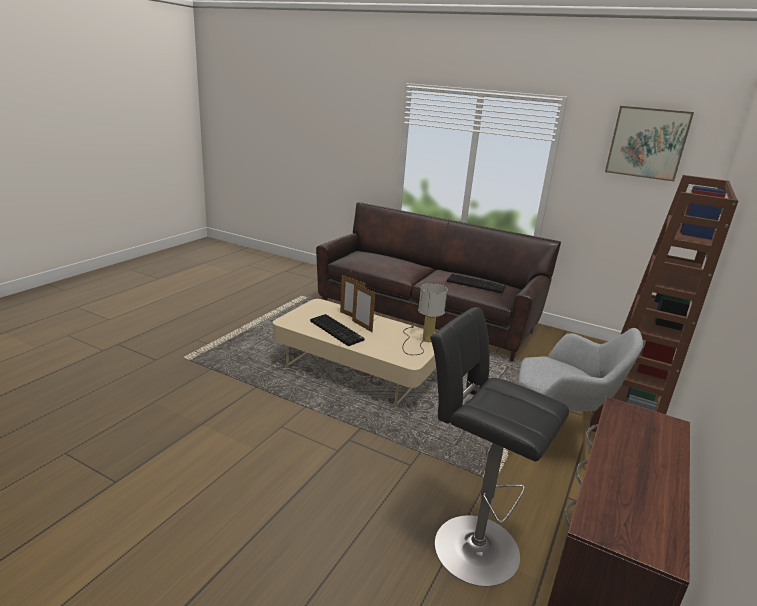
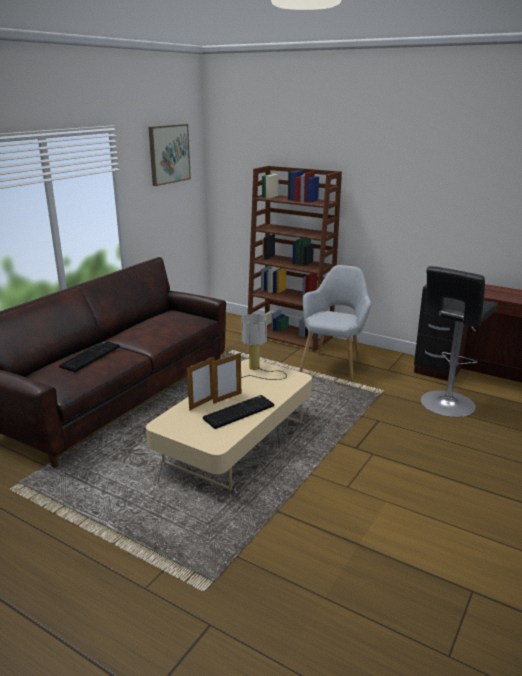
camera: 85 degrees left, 0 degrees up
keyboard [447,274,506,293] -> keyboard moved to [59,341,120,372]

